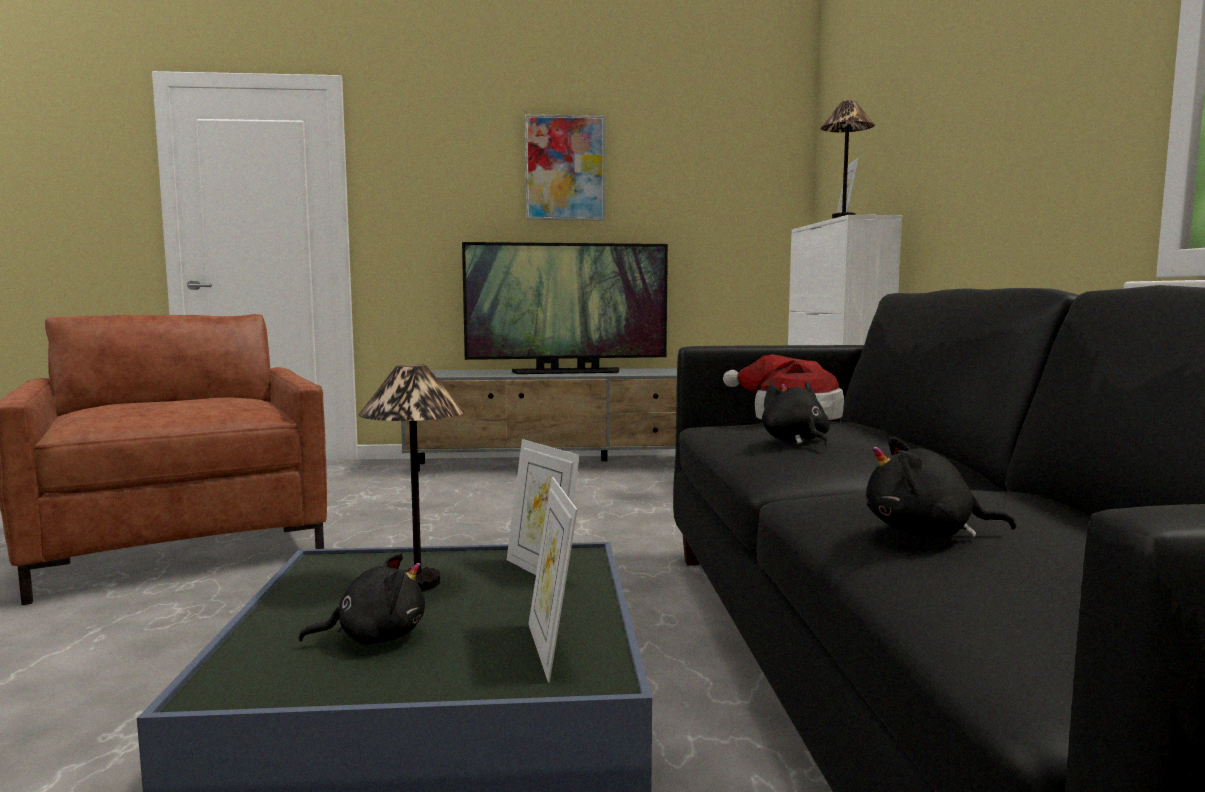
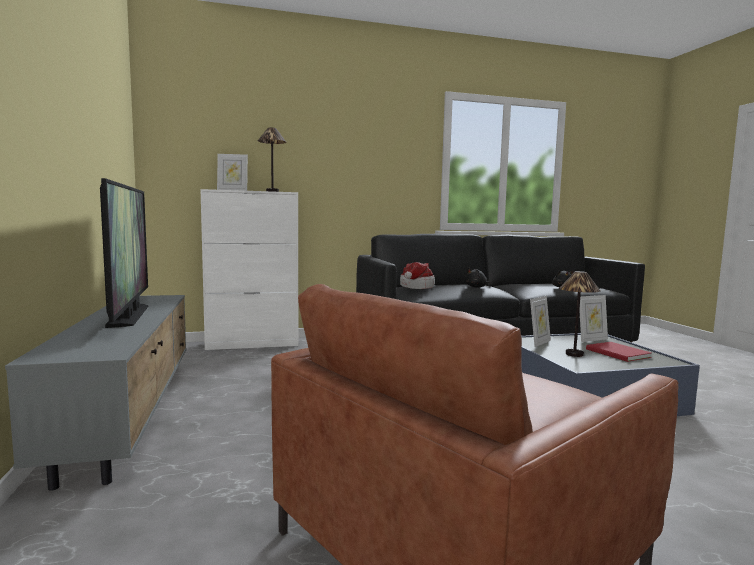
camera: 100 degrees left, 0 degrees up
black plush toy [299,553,425,645] -> red book [586,342,652,362]
picture [525,114,605,220] -> none

